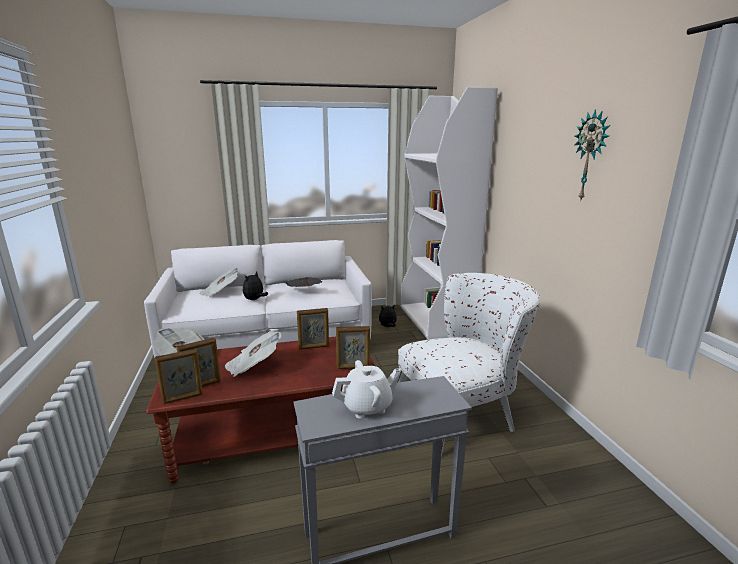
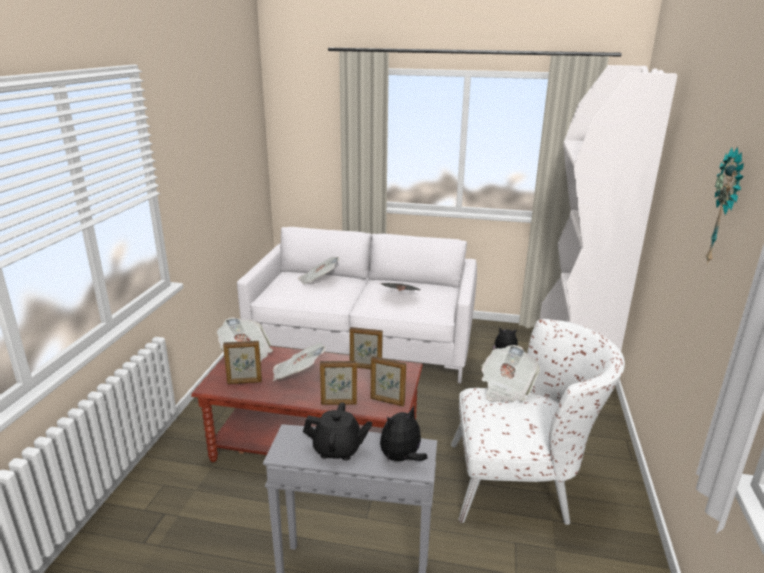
camera: 25 degrees right, 5 degrees up
picture frame [155,349,203,404] -> picture frame moved to [320,361,357,405]
plush toy [243,272,268,300] -> plush toy moved to [380,406,428,463]
white teapot [332,360,401,419] -> black teapot [303,402,372,461]
none -> newspaper [481,345,540,402]

